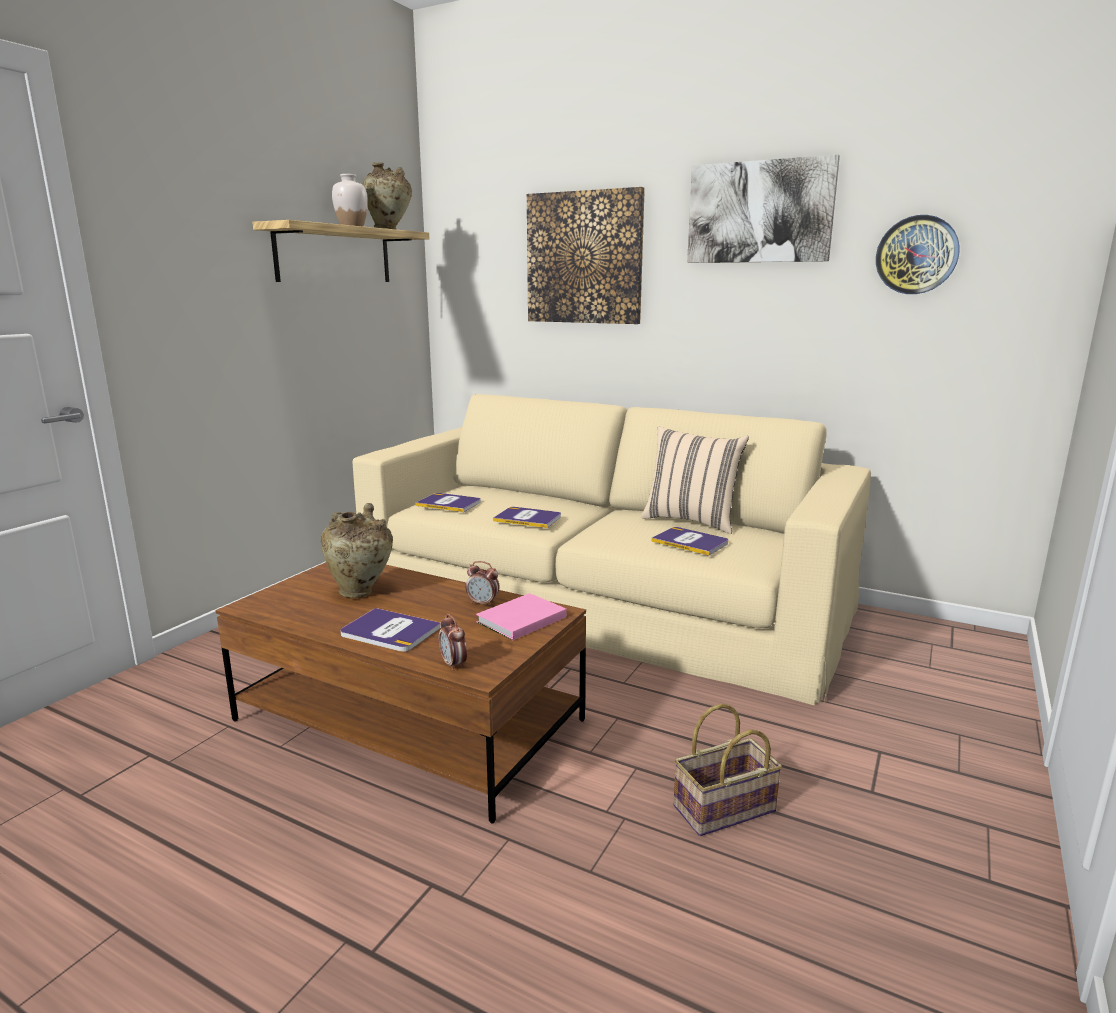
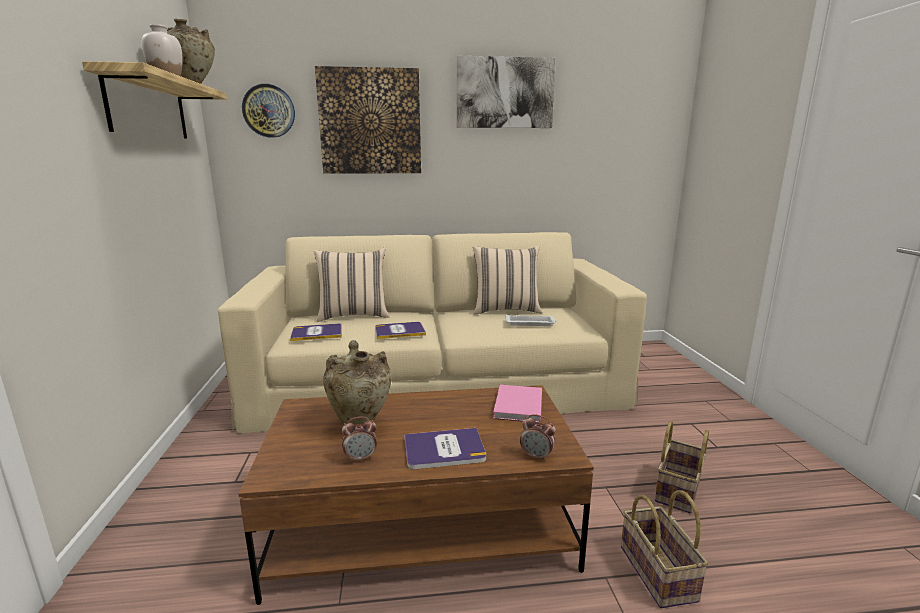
camera: 35 degrees left, 0 degrees up
alarm clock [466,561,500,607] -> alarm clock moved to [342,416,377,463]
book [651,527,728,555] -> white tray [505,315,557,326]
wall clock [876,215,960,294] -> wall clock moved to [242,84,295,138]
none -> beige pillow [314,248,389,322]
none -> basket [621,490,709,608]

